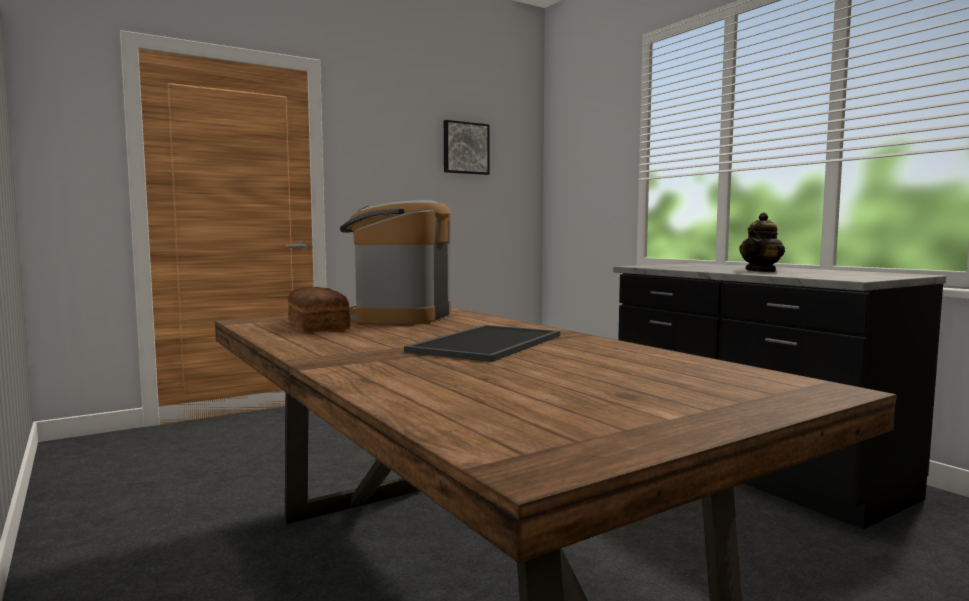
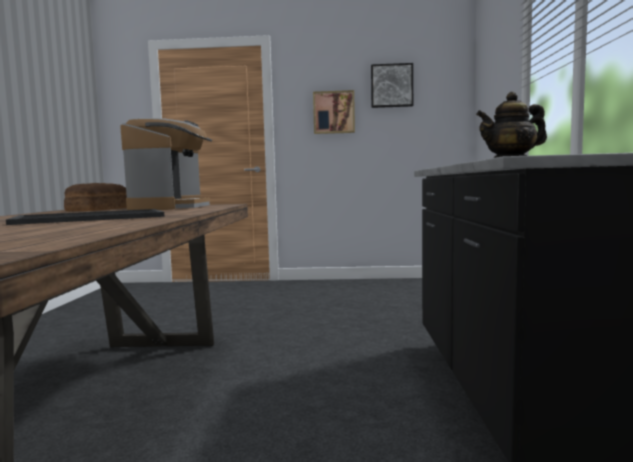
camera: 35 degrees right, 0 degrees up
coffee machine [340,200,451,324] -> coffee machine turned 135 degrees clockwise [120,118,212,210]
none -> picture [313,90,355,134]

